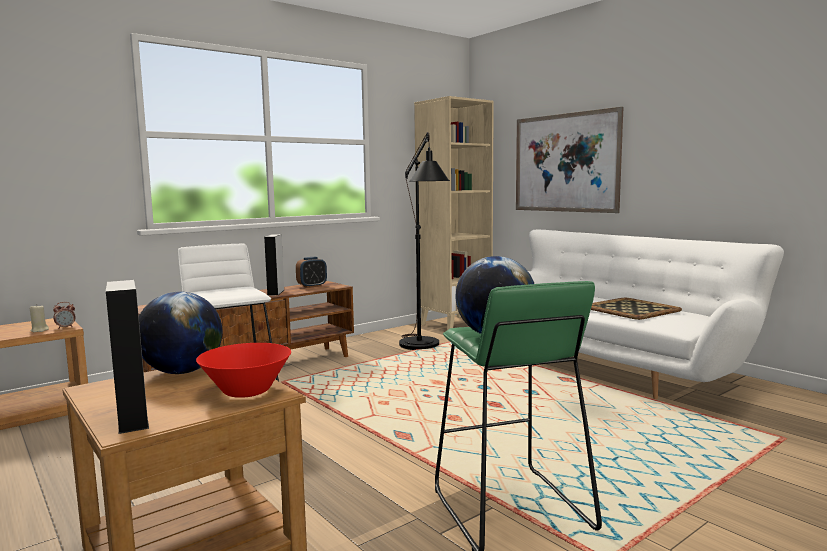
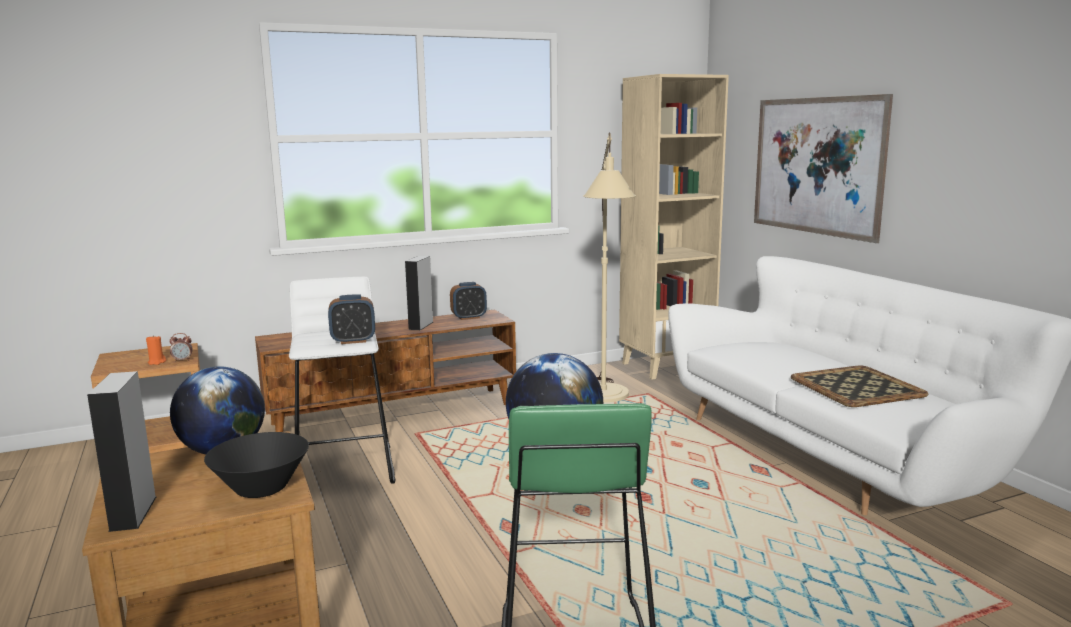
camera: 15 degrees right, 5 degrees up
beige candle [30,304,49,332] -> orange candle [146,335,166,365]
red bowl [196,343,291,398] -> black bowl [204,432,309,498]
black floor lamp [399,132,450,350] -> beige floor lamp [583,132,636,403]
none -> alarm clock [328,294,375,344]

